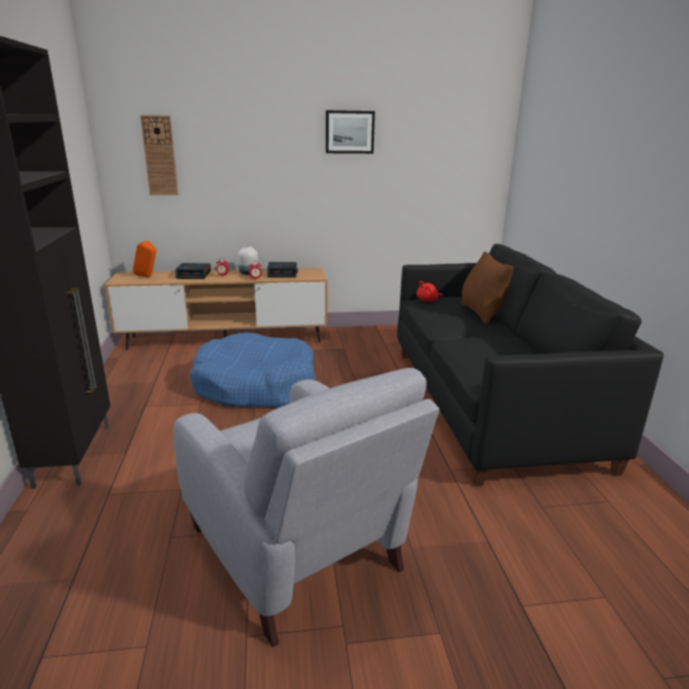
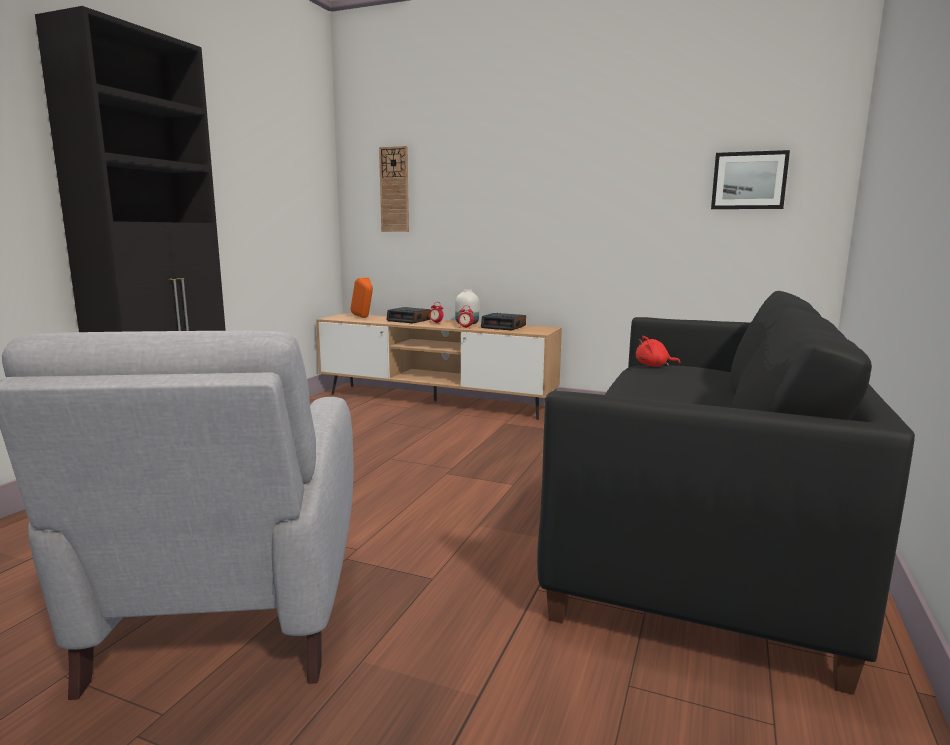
camera: 30 degrees right, 10 degrees down
blue dog bed [190,333,316,408] -> none
picture [326,110,375,154] -> picture moved to [711,150,790,209]
brown pillow [461,251,514,324] -> none

